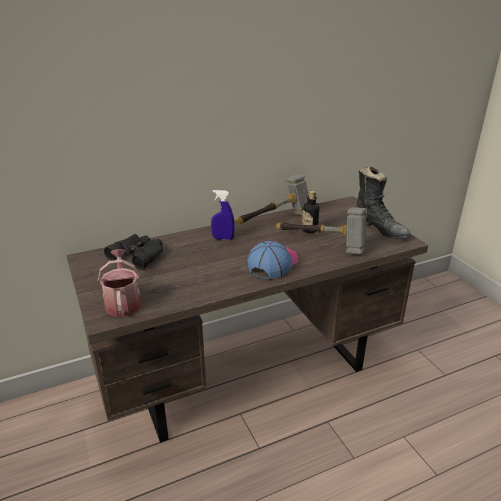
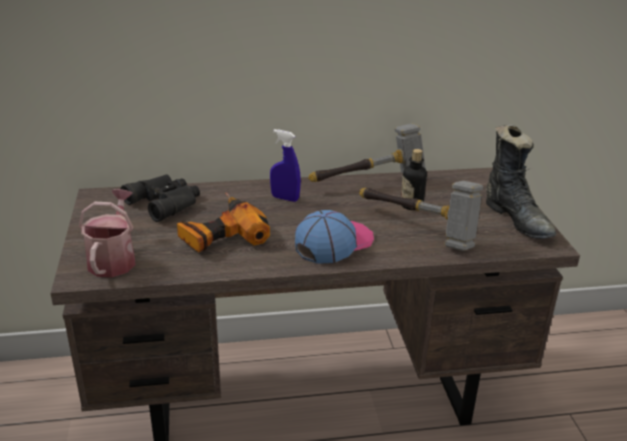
camera: 15 degrees right, 0 degrees up
none -> power drill [177,192,270,252]

